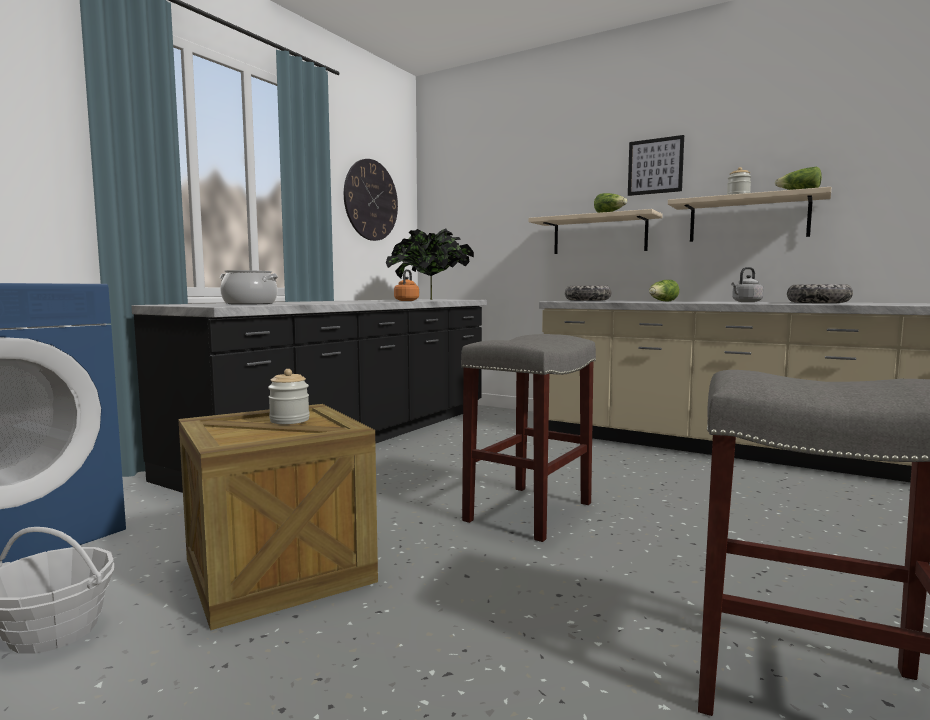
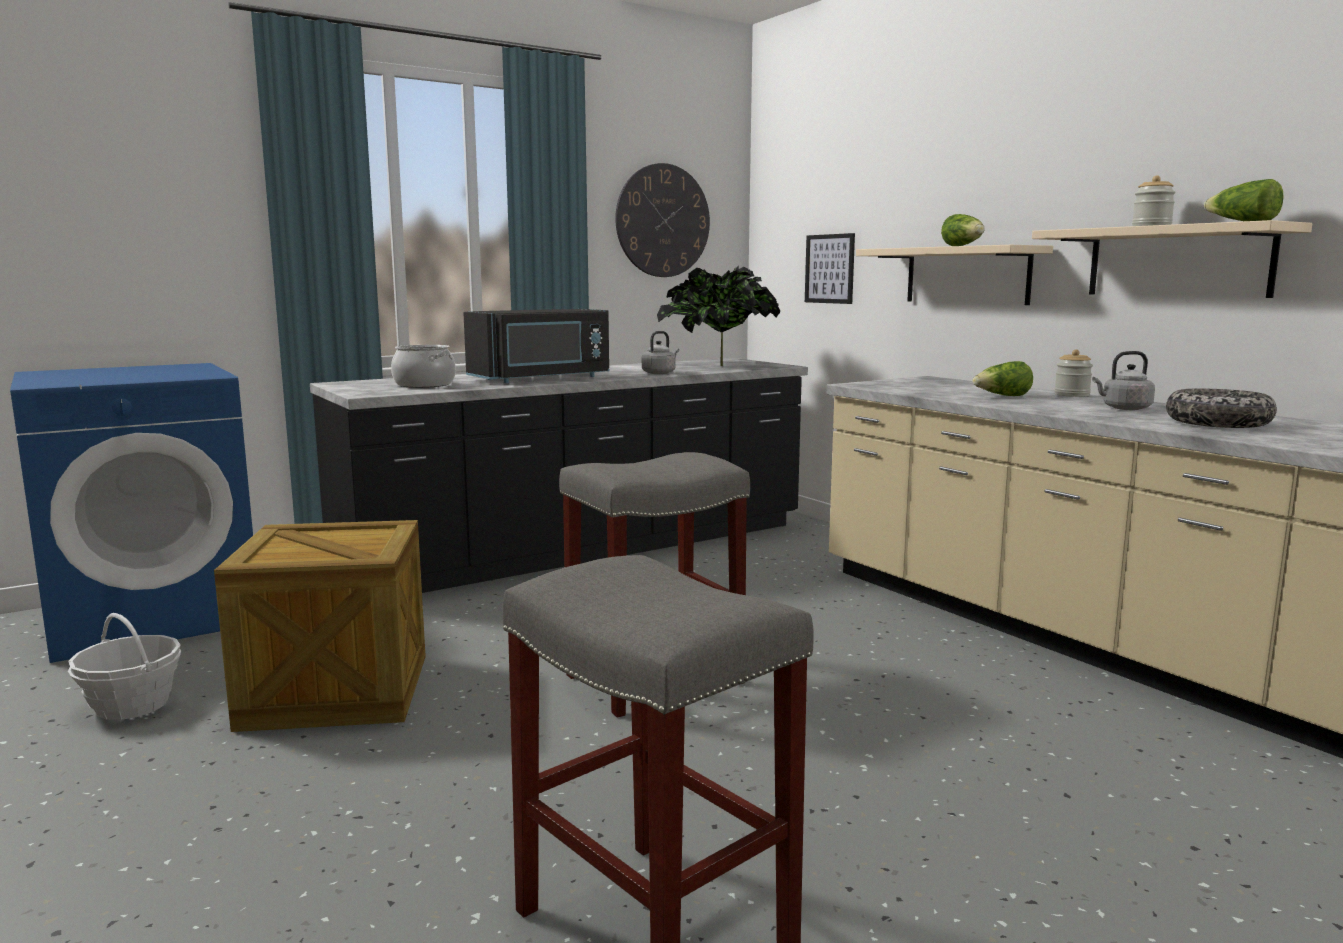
camera: 25 degrees right, 5 degrees up
jar [268,369,310,424] -> jar moved to [1054,349,1093,397]
orange kettle [394,269,419,301] -> grey kettle [642,331,679,374]
bowl [565,285,611,301] -> none
picture [628,135,684,196] -> picture moved to [805,233,855,304]
none -> black microwave [463,309,609,383]

